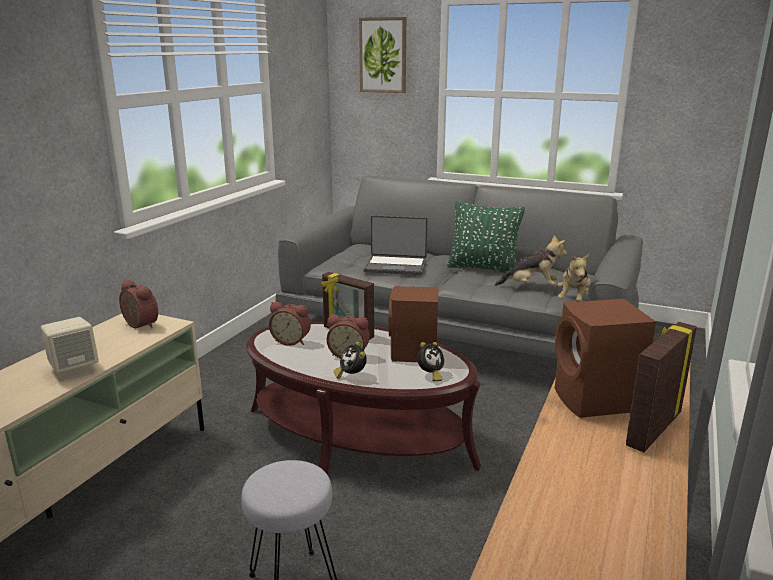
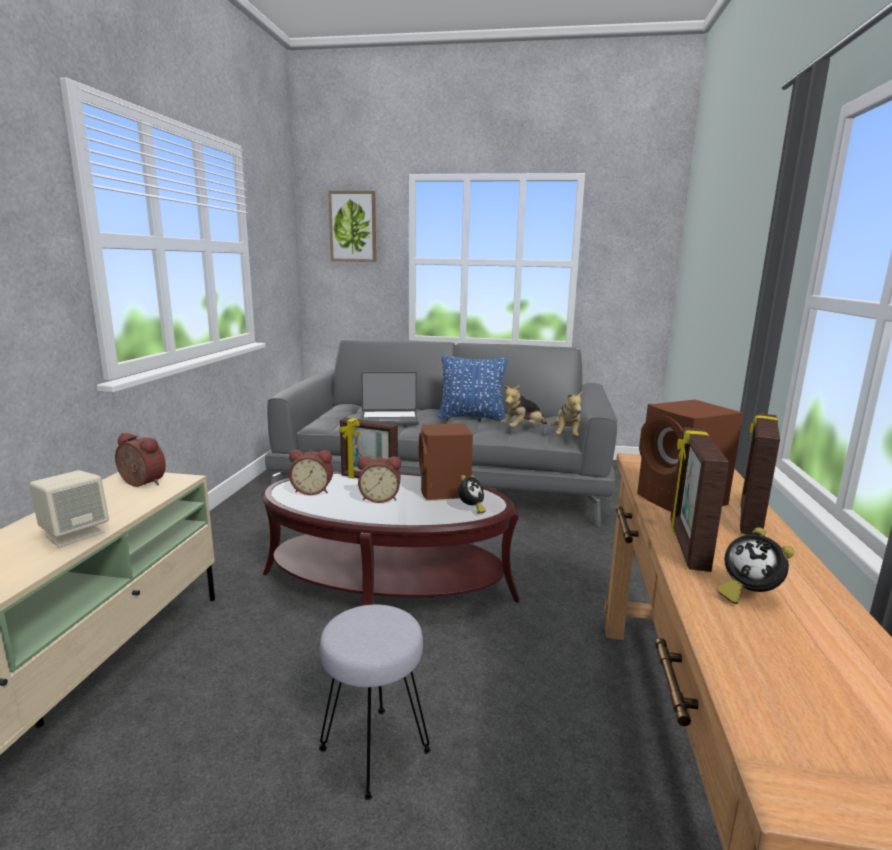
camera: 15 degrees left, 5 degrees down
alarm clock [334,342,367,379] -> alarm clock moved to [717,527,794,604]
green pillow [447,201,525,273] -> blue pillow [438,355,508,421]
plush toy [495,235,567,286] -> plush toy turned 150 degrees clockwise [501,385,547,428]
none -> picture frame [670,427,729,572]

